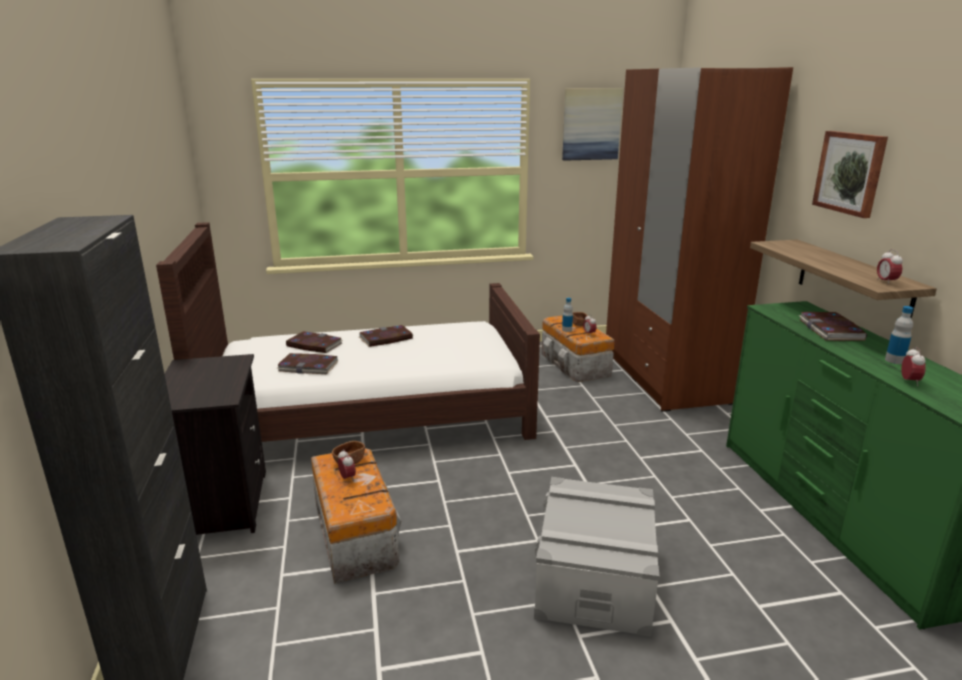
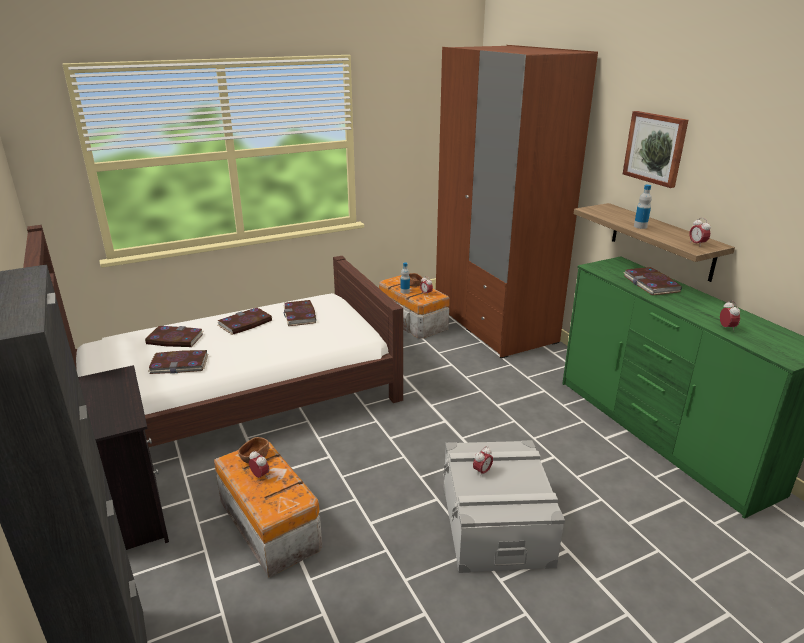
camera: 15 degrees left, 5 degrees up
picture [562,88,623,161] -> none
bottle [885,306,913,364] -> bottle moved to [634,185,652,229]
none -> book [283,300,316,326]
none -> alarm clock [473,446,493,477]

